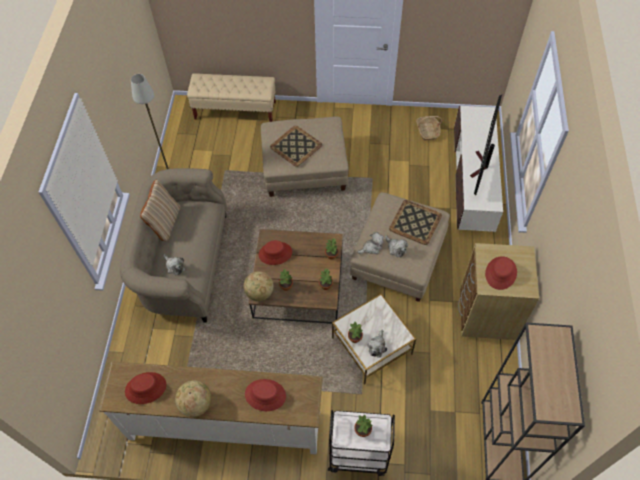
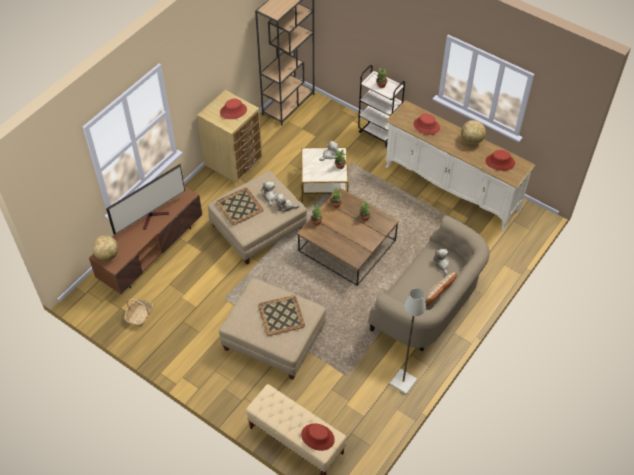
camera: 150 degrees left, 5 degrees down
globe [243,271,274,301] -> globe moved to [92,235,119,261]
red hat [259,240,292,265] -> red hat moved to [301,423,335,451]
white tv stand [454,106,503,232] -> brown tv stand [89,186,202,294]

